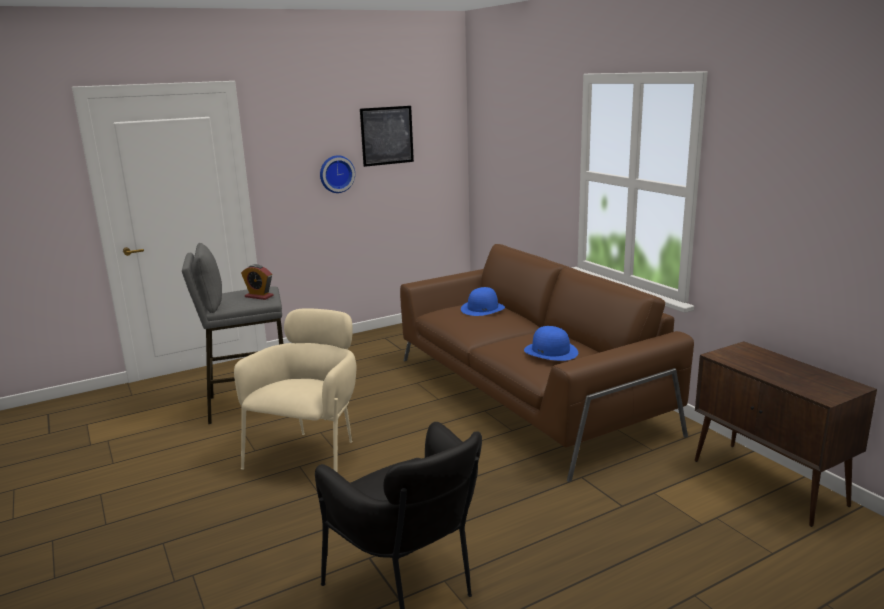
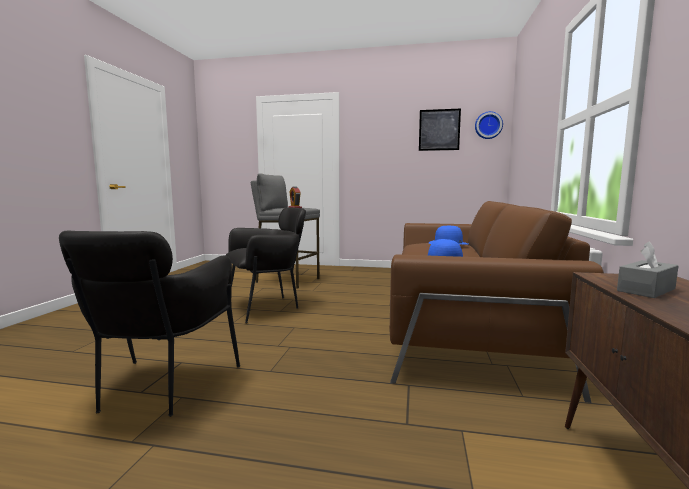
camera: 40 degrees right, 10 degrees down
beige armchair [234,309,357,472] -> black armchair [225,207,306,323]
wall clock [320,155,355,193] -> wall clock moved to [475,111,503,139]
none -> grey tissue box [617,241,678,298]

